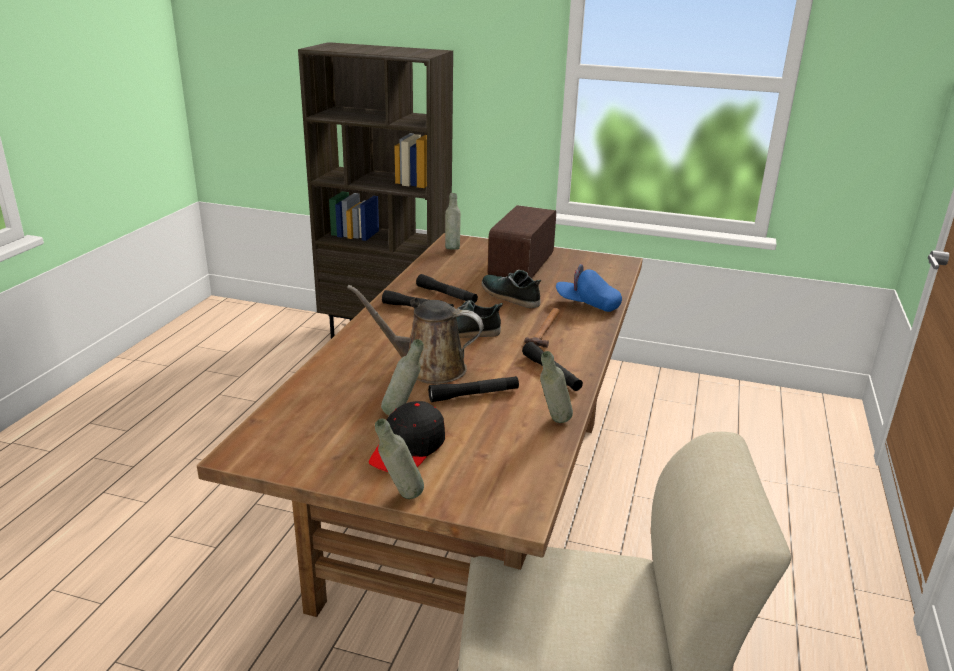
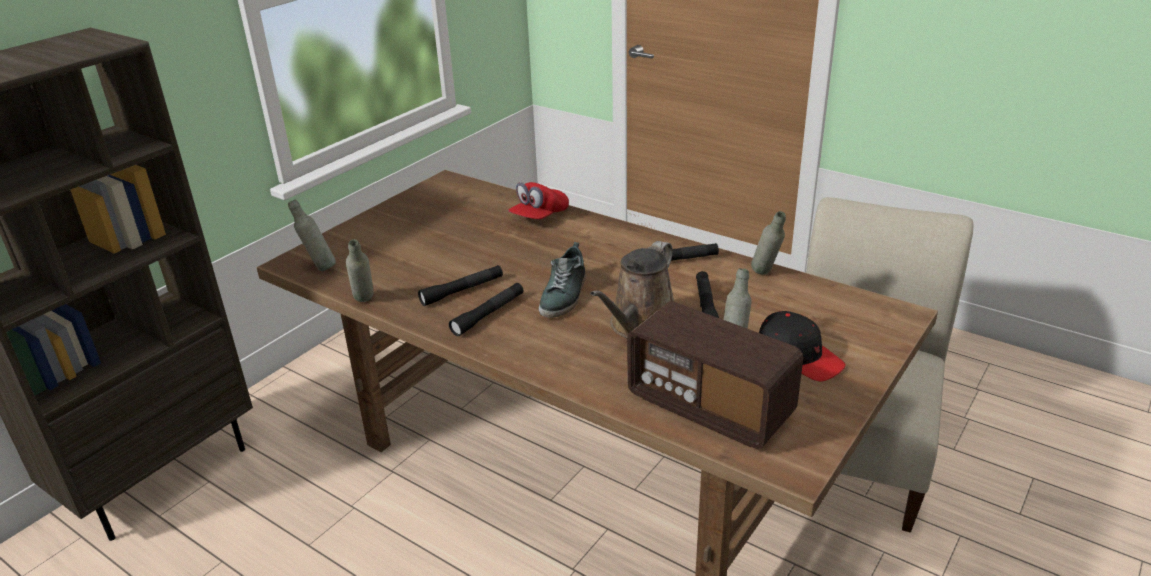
camera: 70 degrees left, 5 degrees up
grey bottle [375,418,424,499] -> grey bottle moved to [346,239,374,302]
shoe [482,270,541,308] -> none
radio [487,205,556,279] -> radio moved to [627,301,803,449]
hammer [524,308,560,348] -> none
blue cap [556,264,622,312] -> red cap [508,182,569,219]

